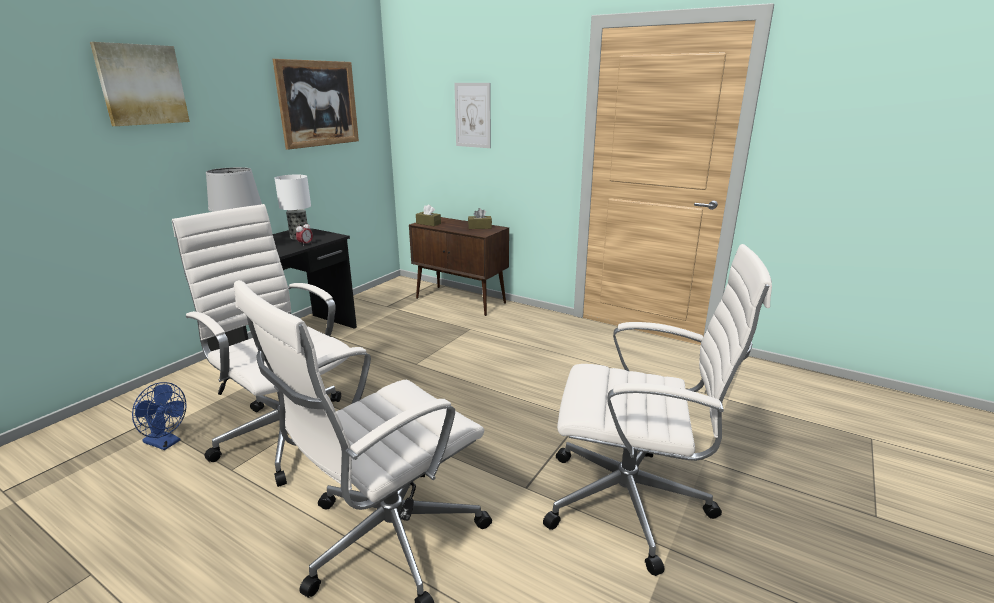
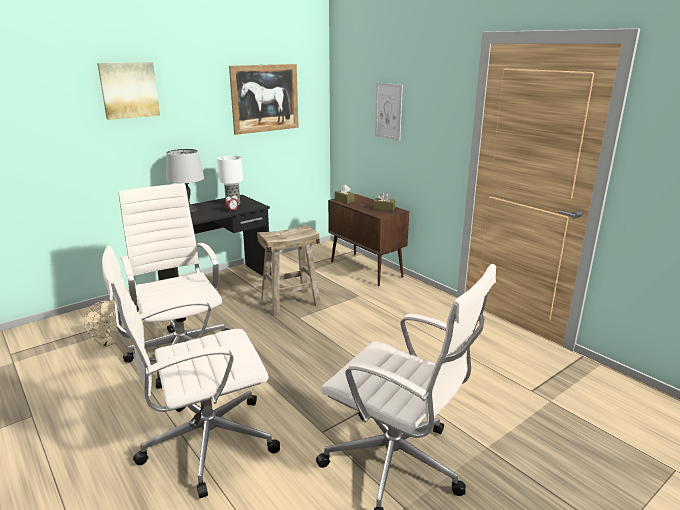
camera: 20 degrees right, 0 degrees up
blue fan [132,382,187,450] -> beige fan [84,301,122,348]
none -> beige stool [257,225,321,316]

